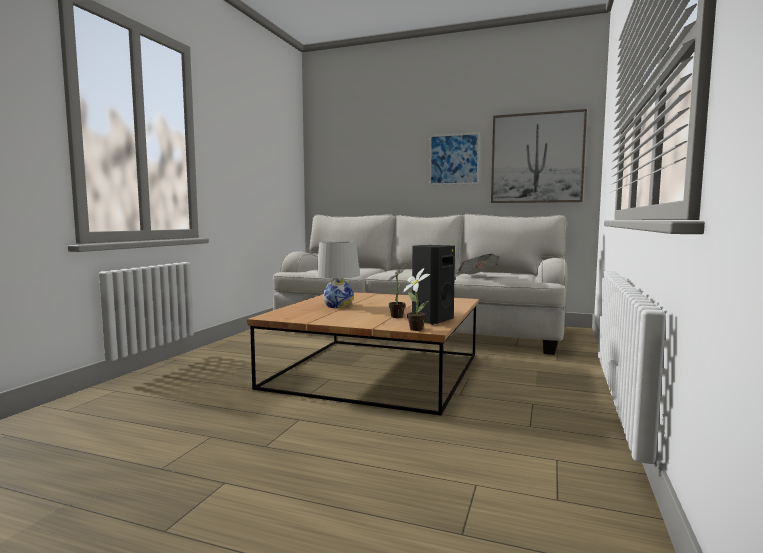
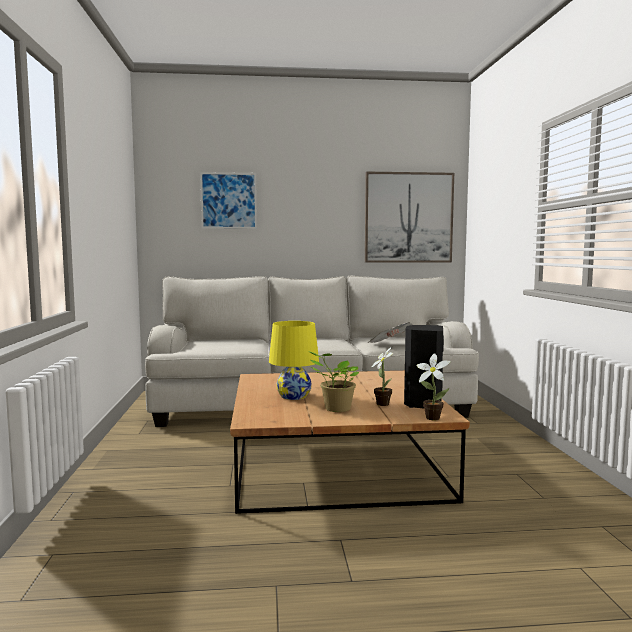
camera: 25 degrees left, 0 degrees up
white table lamp [316,241,360,308] -> yellow table lamp [269,321,319,400]
picture [429,132,480,185] -> picture moved to [200,172,257,229]
none -> potted plant [308,351,359,412]

